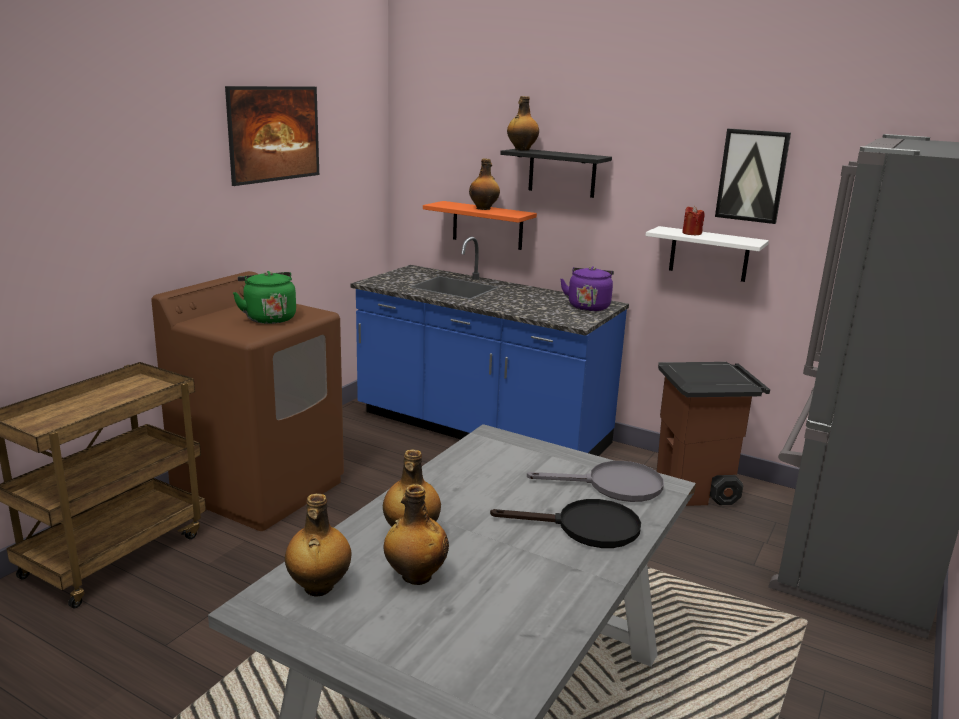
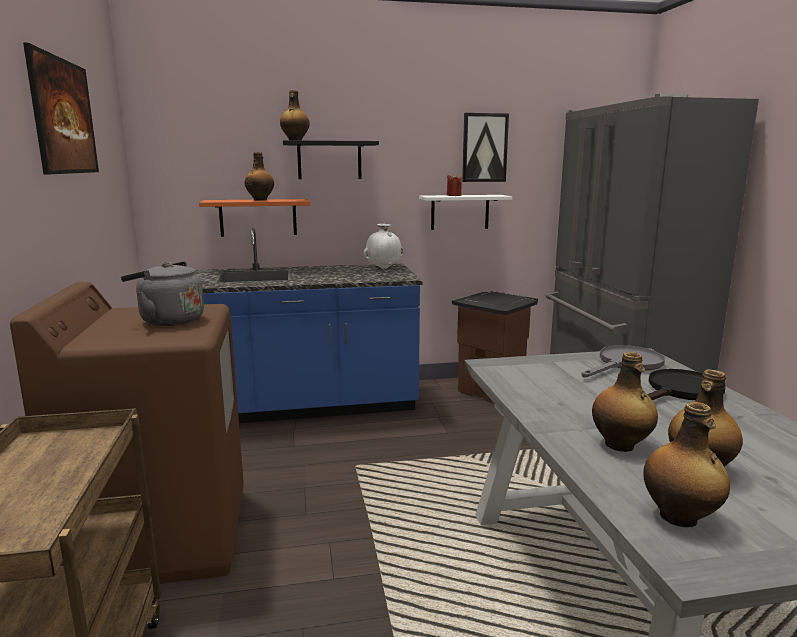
camera: 40 degrees left, 5 degrees down
green kettle [233,271,296,324] -> grey kettle [121,261,204,326]
purple kettle [560,266,614,311] -> white vase [363,224,404,269]

